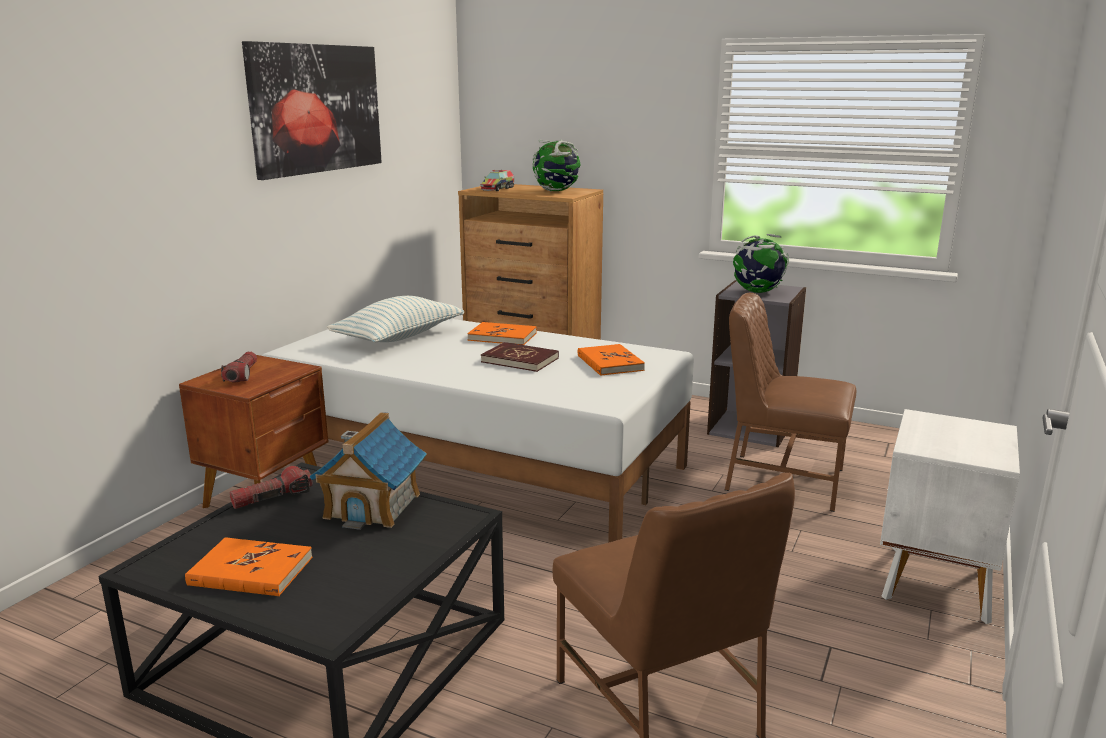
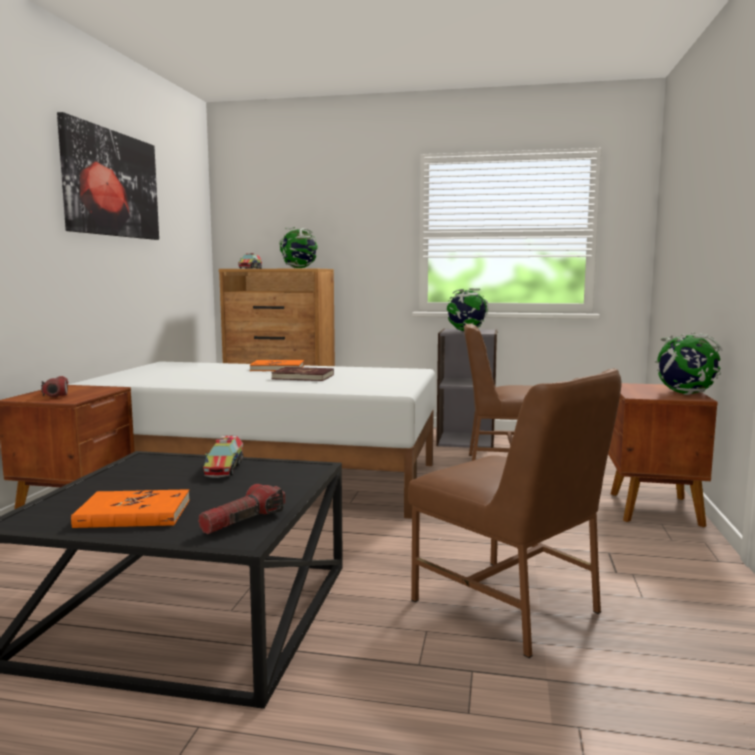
camera: 15 degrees left, 10 degrees down
flashlight [230,466,313,509] -> flashlight moved to [198,484,286,534]
toy house [309,412,427,530] -> toy truck [203,435,243,478]
pillow [327,296,464,343] -> none
orange book [578,344,645,376] -> none
white nightstand [880,409,1020,624] -> brown nightstand [608,383,718,527]
none -> globe [655,333,723,395]

